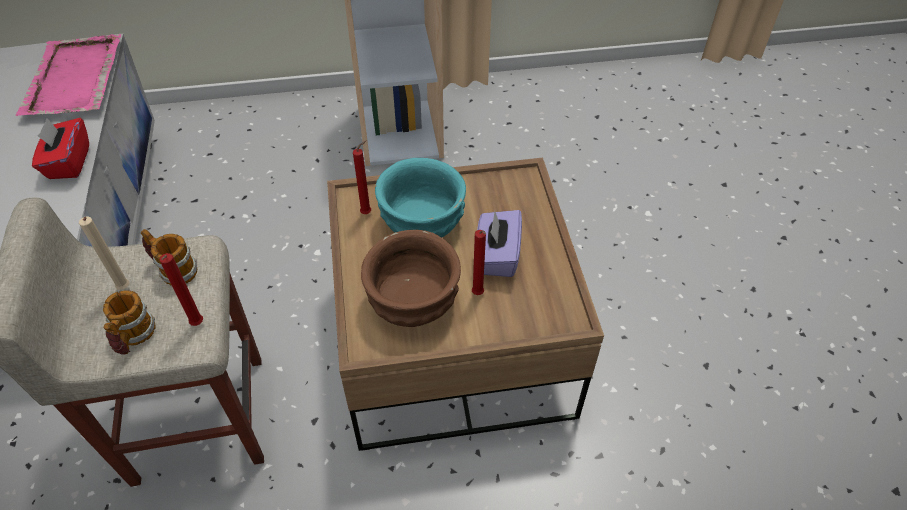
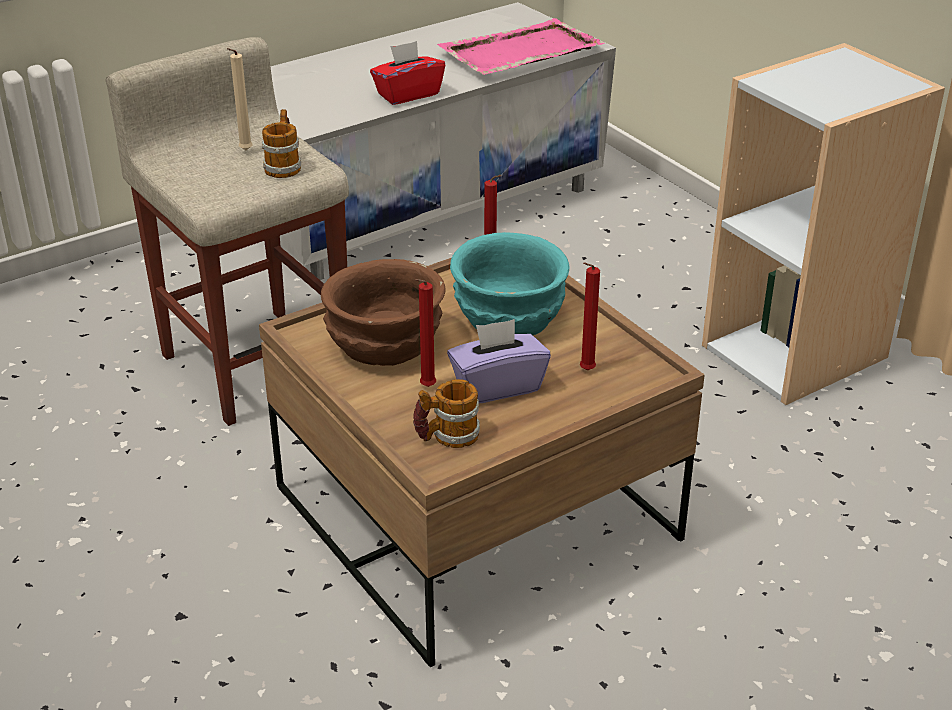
camera: 65 degrees right, 15 degrees down
mug [103,290,155,355] -> mug moved to [413,379,480,448]
red candle [159,253,203,326] -> red candle moved to [580,263,600,370]

